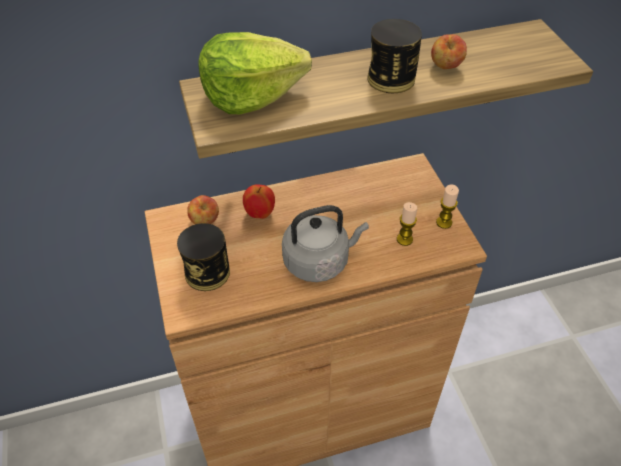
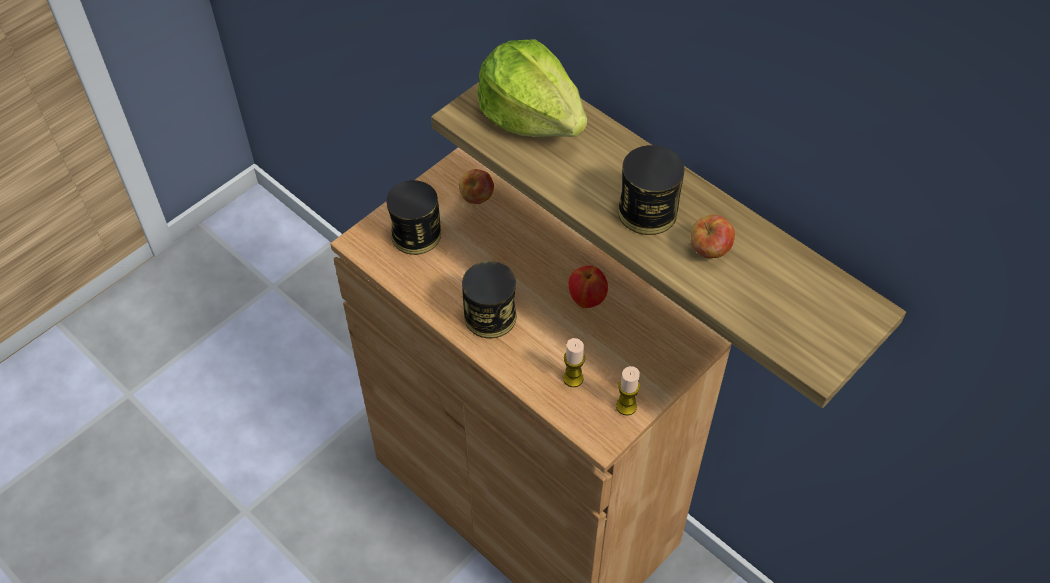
camera: 60 degrees right, 5 degrees up
apple [243,184,275,219] -> apple moved to [569,266,608,308]
grey kettle [282,205,369,282] -> can [462,261,516,338]

